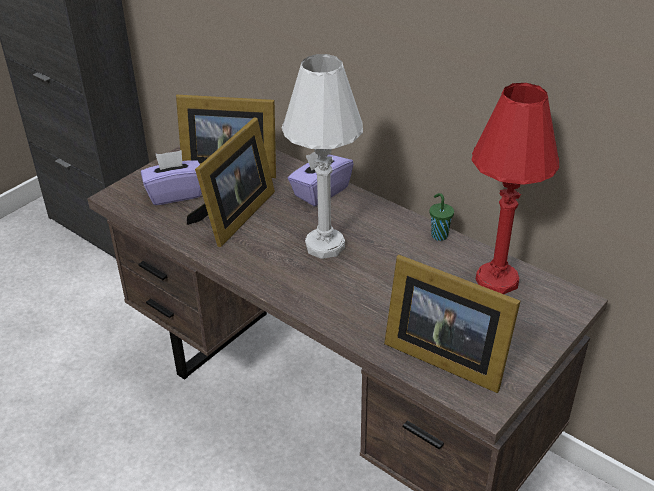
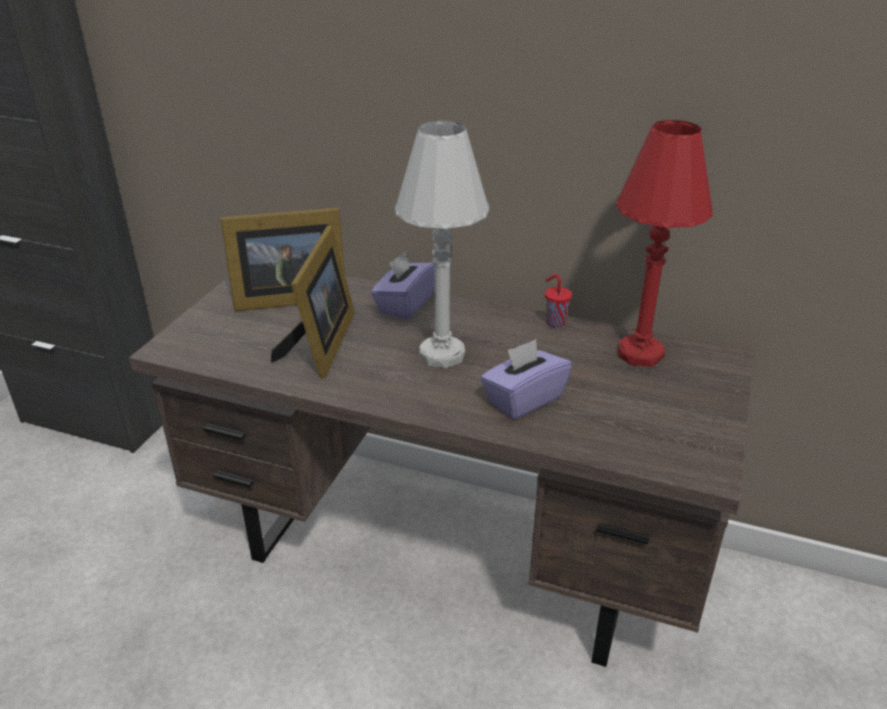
camera: 20 degrees left, 5 degrees down
purple tissue box [141,150,202,205] -> purple tissue box moved to [480,339,572,419]
picture frame [384,255,520,393] -> none
green cup [430,193,454,241] -> red cup [545,274,572,328]

